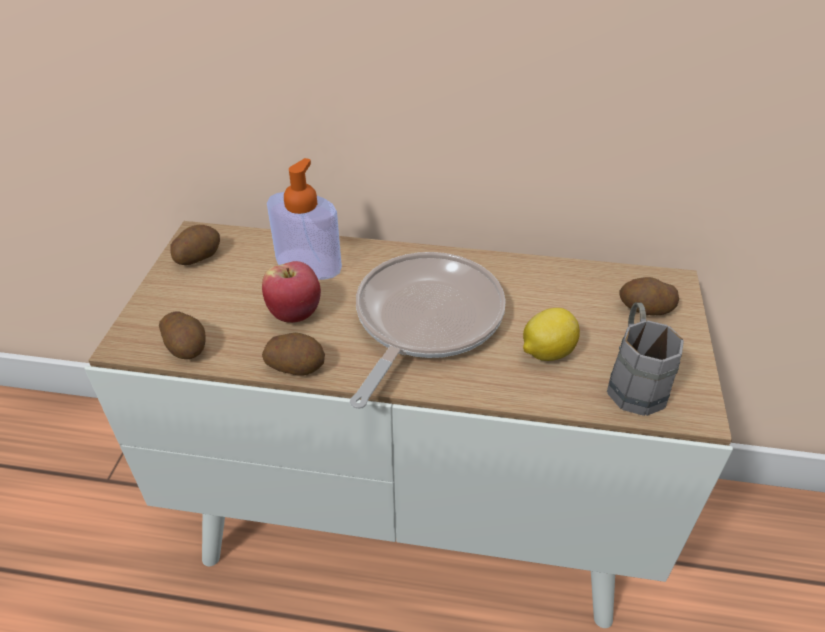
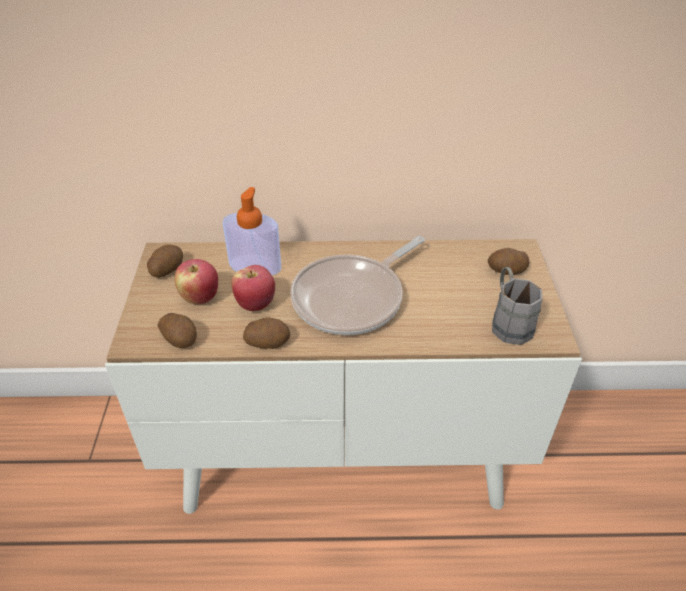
camera: 10 degrees left, 0 degrees up
frying pan [350,252,506,409] -> frying pan turned 150 degrees counterclockwise [290,236,425,335]
lemon [523,308,580,361] -> none
none -> apple [175,259,218,304]

